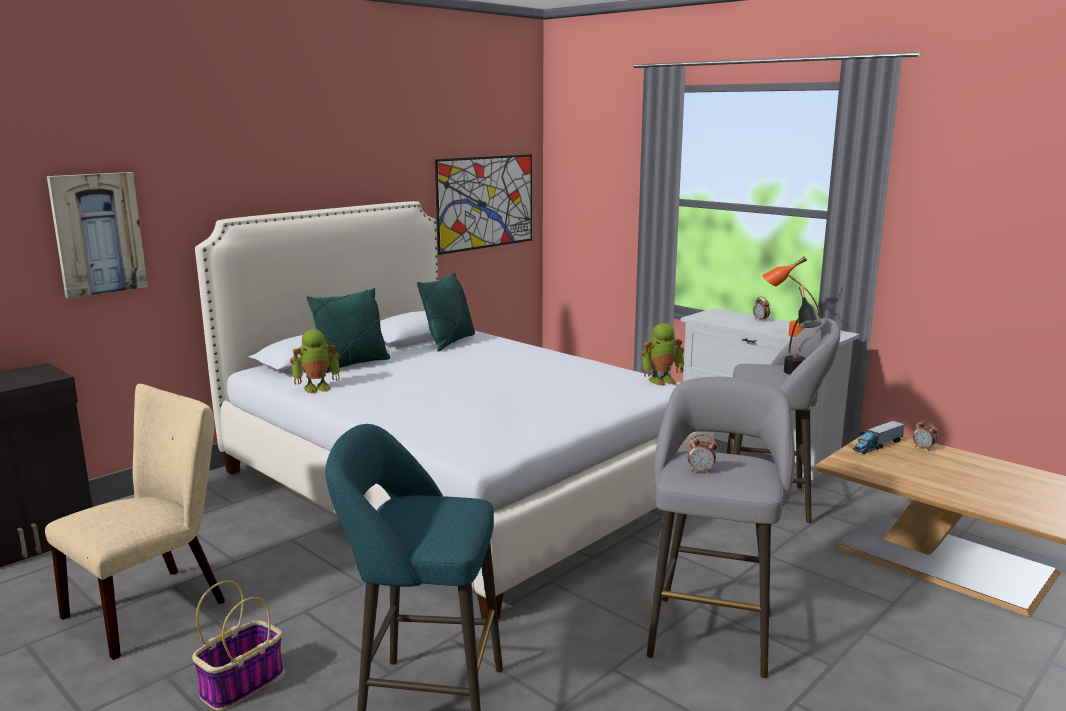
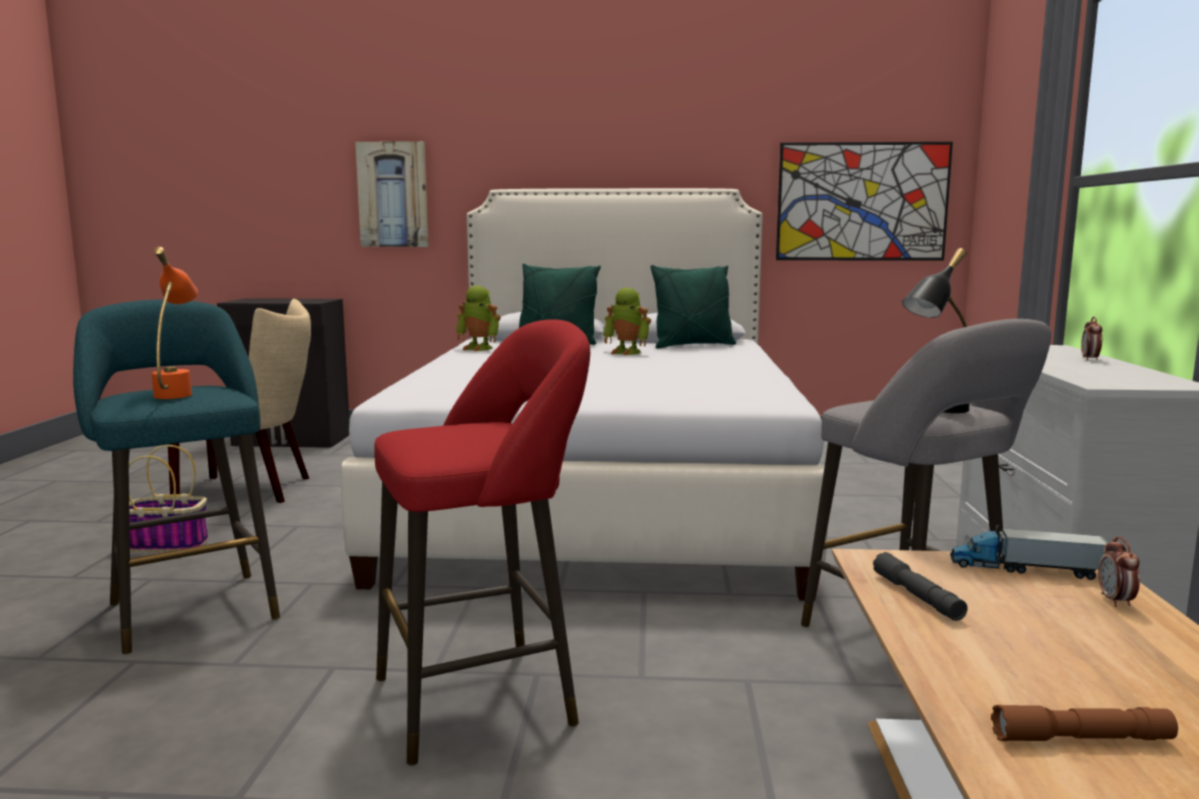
camera: 50 degrees right, 5 degrees down
toy robot [640,323,684,386] -> toy robot moved to [603,287,651,355]
grey stool [647,377,795,678] -> red stool [374,319,590,765]
alarm clock [687,435,717,473] -> none
orange table lamp [762,256,821,337] -> orange table lamp moved to [151,247,198,399]
none -> grey flashlight [873,552,968,621]
none -> brown flashlight [991,705,1178,741]

